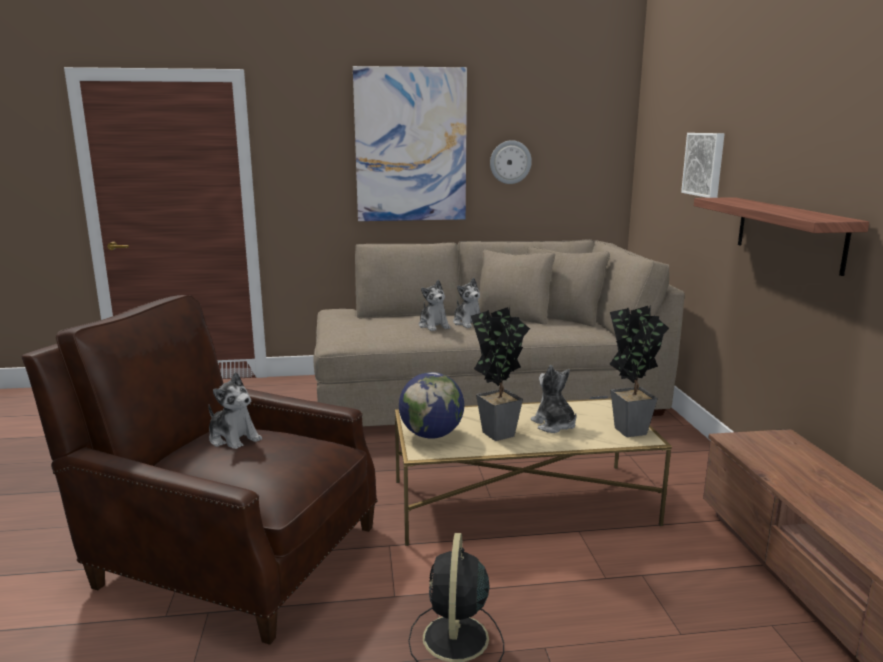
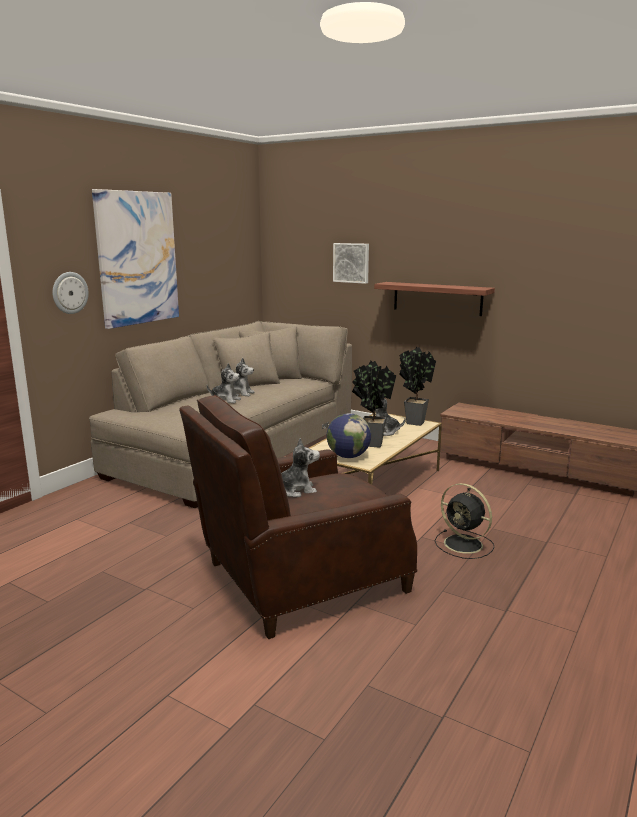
camera: 50 degrees left, 0 degrees up
wall clock [490,140,532,184] -> wall clock moved to [53,272,89,314]

